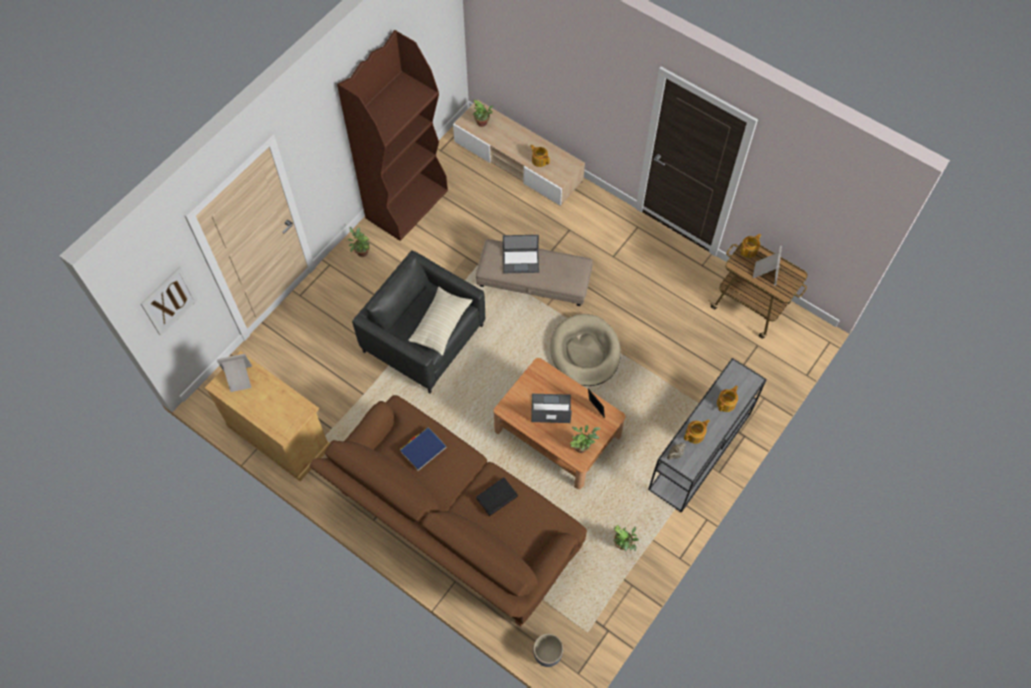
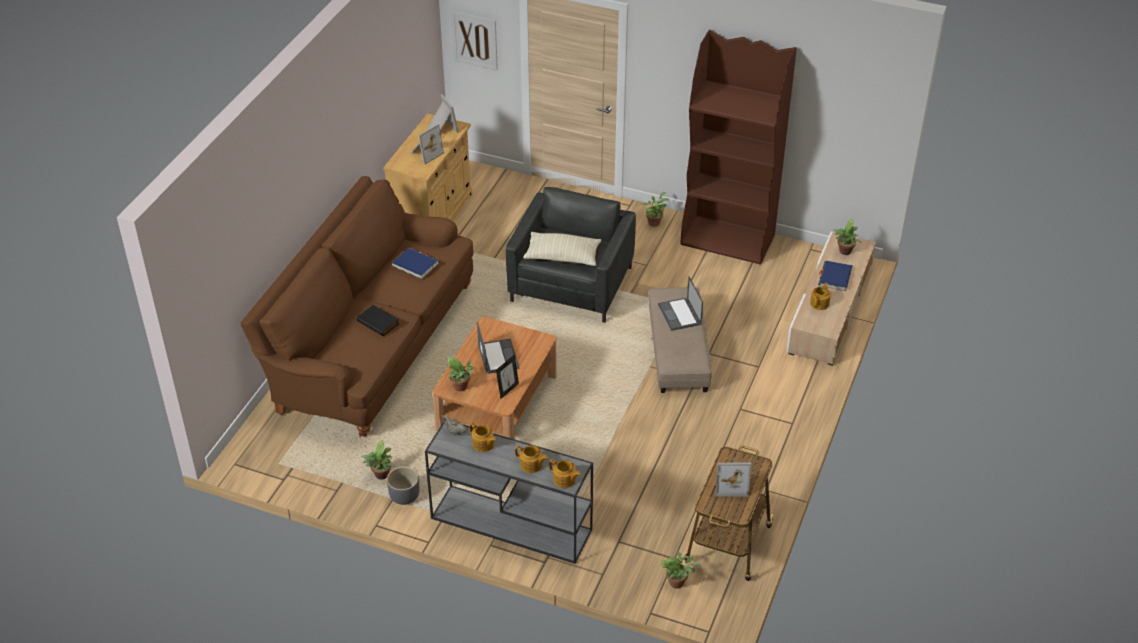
camera: 75 degrees right, 20 degrees down
grey planter [533,634,563,667] -> grey planter moved to [387,466,420,505]
beige dog bed [550,314,621,386] -> none
teapot [740,234,761,258] -> teapot moved to [549,459,581,488]
none -> picture frame [411,124,444,164]
none -> potted plant [660,552,701,589]
none -> blue book [818,260,853,292]

